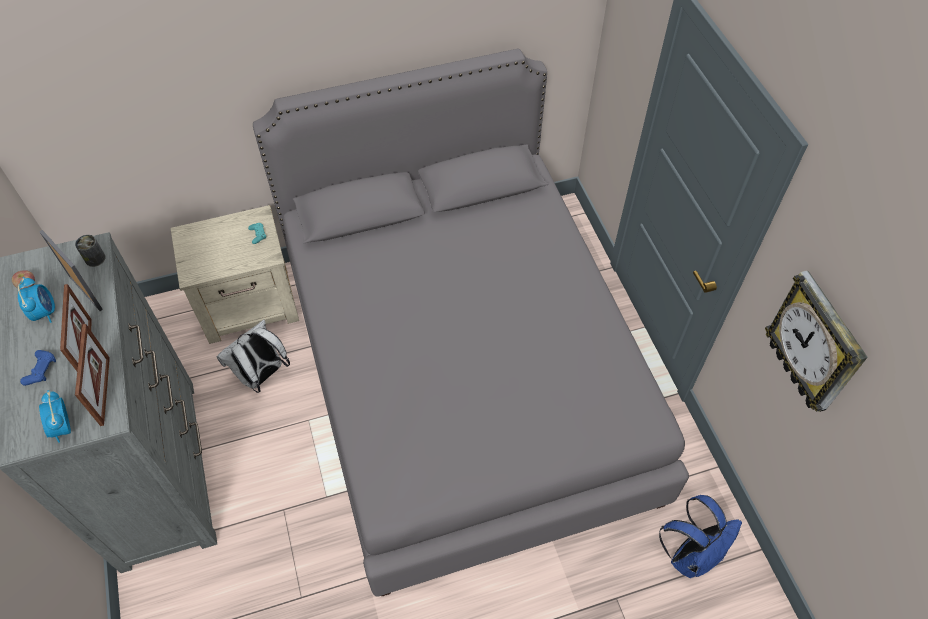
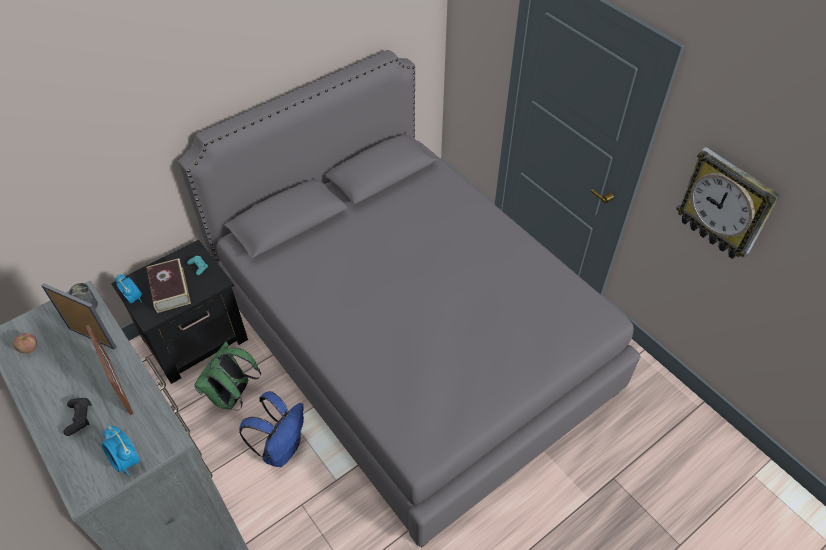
camera: 20 degrees left, 5 degrees down
alarm clock [18,277,55,323] -> alarm clock moved to [115,274,142,304]
blue game controller [20,350,56,386] -> black game controller [64,398,92,436]
picture frame [75,324,110,426] -> none
beige nightstand [170,205,299,344] -> black nightstand [111,240,248,384]
white backpack [217,319,290,393] -> green backpack [194,341,261,410]
blue backpack [659,495,742,578] -> blue backpack moved to [239,391,304,467]
none -> book [147,258,191,313]

